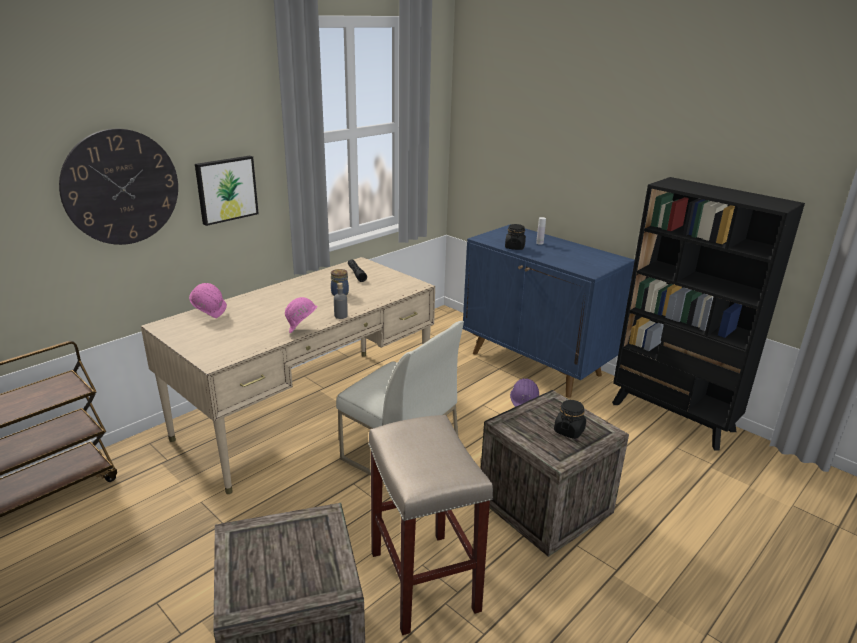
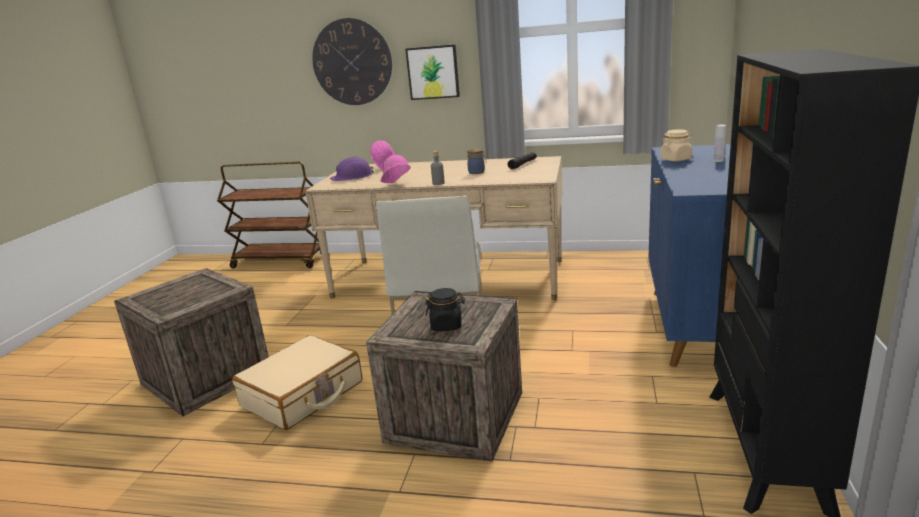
camera: 60 degrees right, 5 degrees down
beige stool [368,415,493,635] -> beige suitcase [232,335,362,430]
black jar [505,224,526,250] -> beige jar [660,129,692,161]
purple hard hat [510,378,539,407] -> purple hard hat moved to [330,157,374,181]

